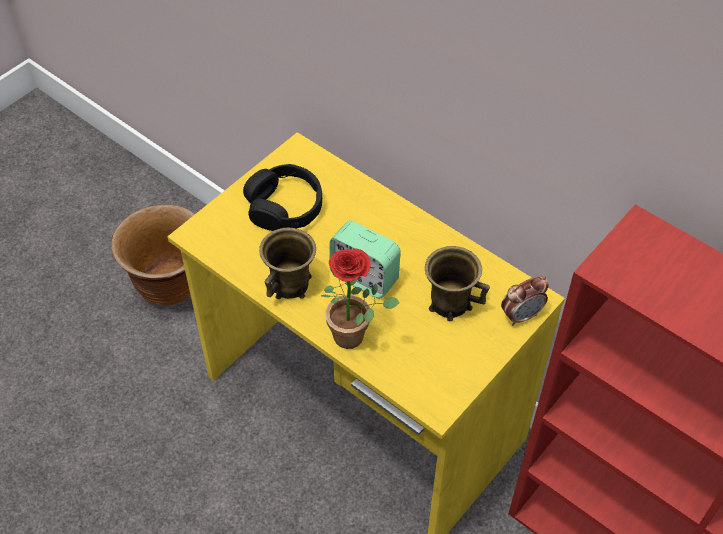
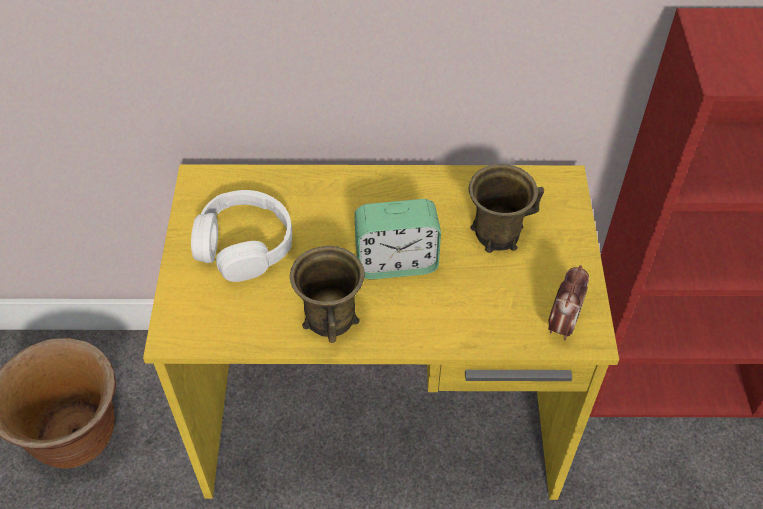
camera: 40 degrees left, 0 degrees up
black headphones [243,164,322,231] -> white headphones [191,190,292,282]
potted plant [321,248,400,349] -> none
alarm clock [501,276,549,326] -> alarm clock moved to [548,265,589,341]

